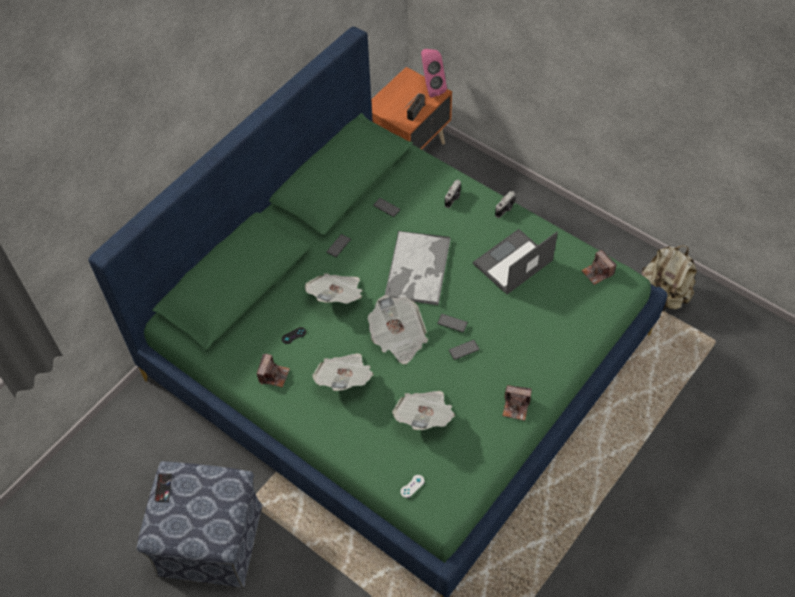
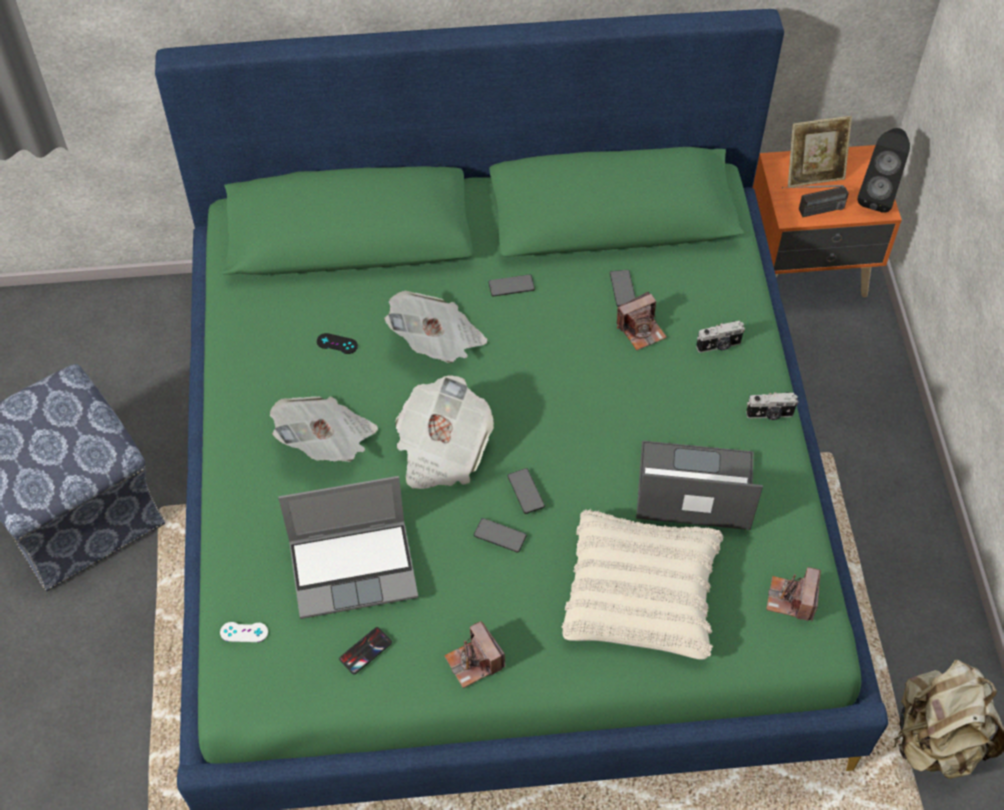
camera: 45 degrees right, 0 degrees up
phone [155,474,172,502] -> phone moved to [339,627,392,674]
camera [257,353,290,387] -> camera moved to [617,292,667,350]
tray [385,230,451,305] -> none
newspaper [392,391,455,430] -> laptop [278,476,418,619]
pink speaker [421,49,447,97] -> black speaker [857,128,910,213]
none -> beige pillow [562,509,724,660]
none -> picture frame [788,116,852,187]

